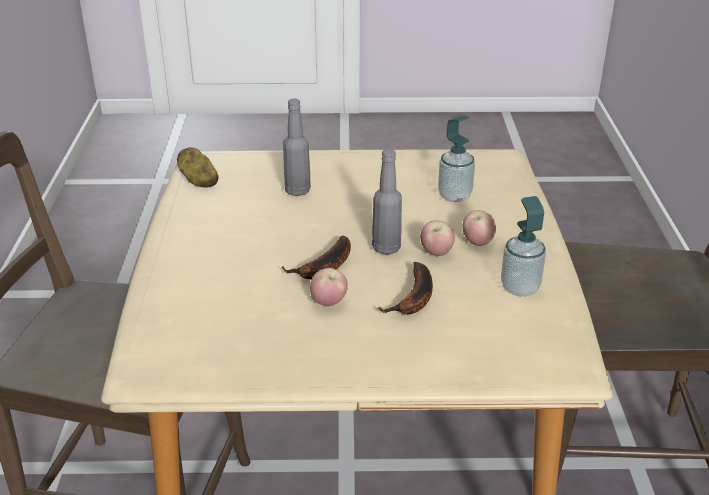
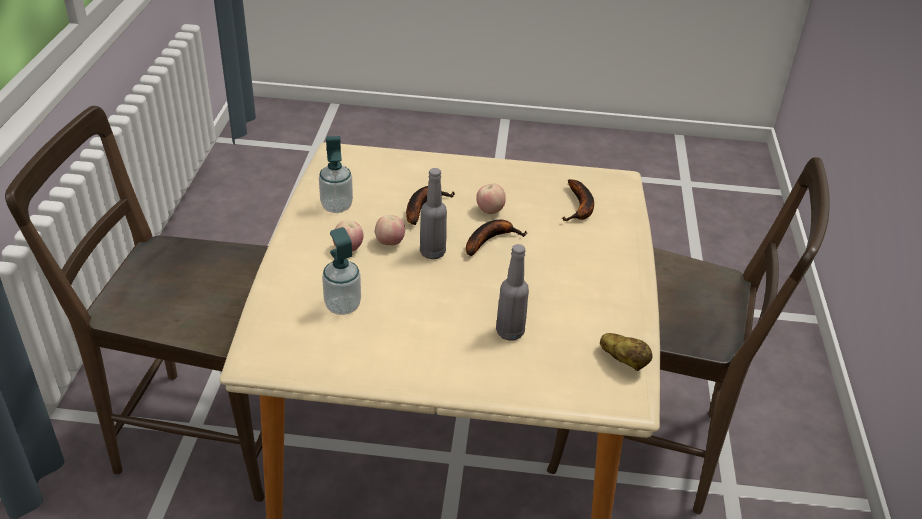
camera: 175 degrees left, 5 degrees up
none -> banana [562,179,594,221]

